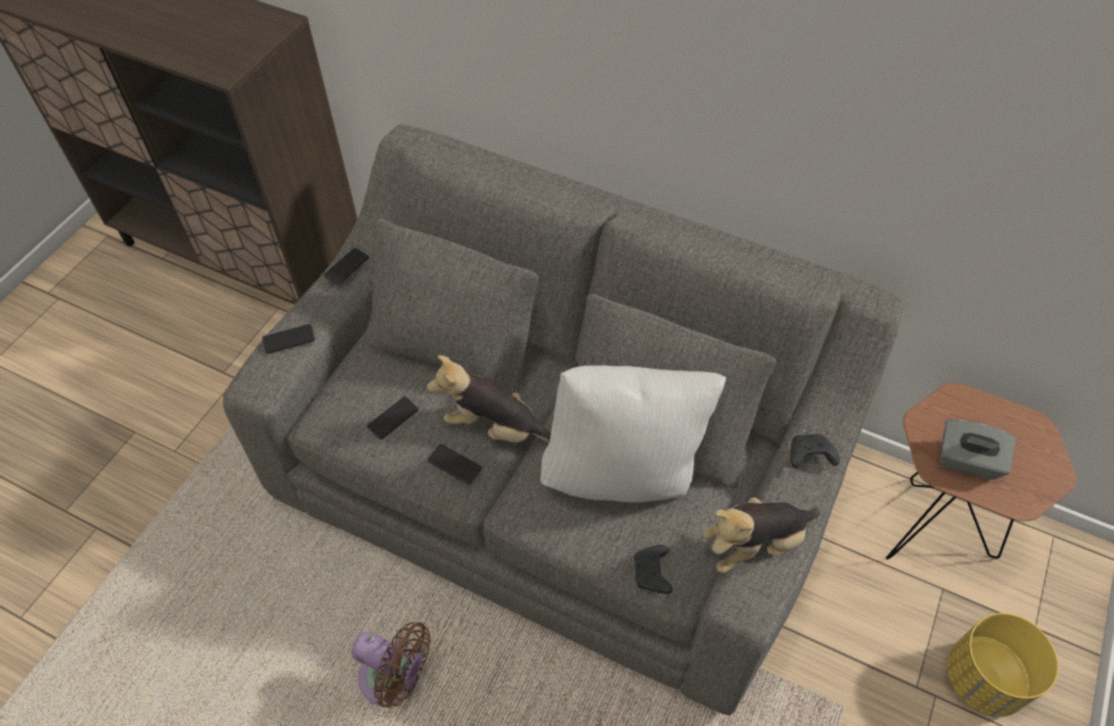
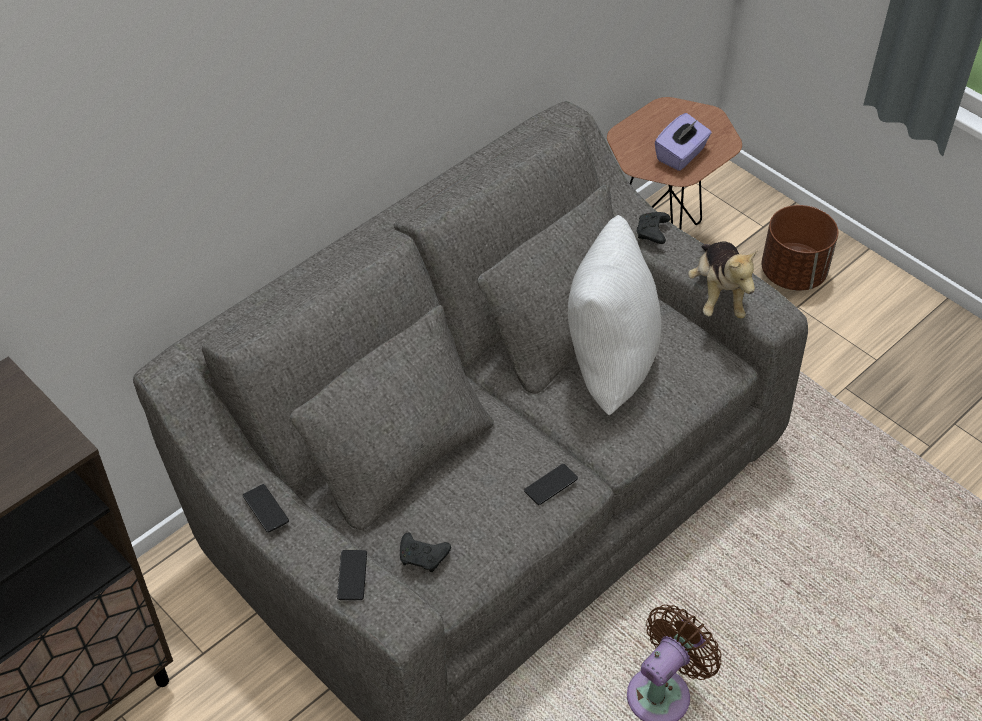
camera: 70 degrees left, 5 degrees down
phone [367,396,419,439] -> none
plush toy [427,355,551,443] -> none
black game controller [634,545,673,594] -> black game controller moved to [400,532,451,572]
grey tissue box [940,419,1016,480] -> purple tissue box [655,113,712,171]
yellow planter [947,613,1059,717] -> brown planter [761,205,838,291]

